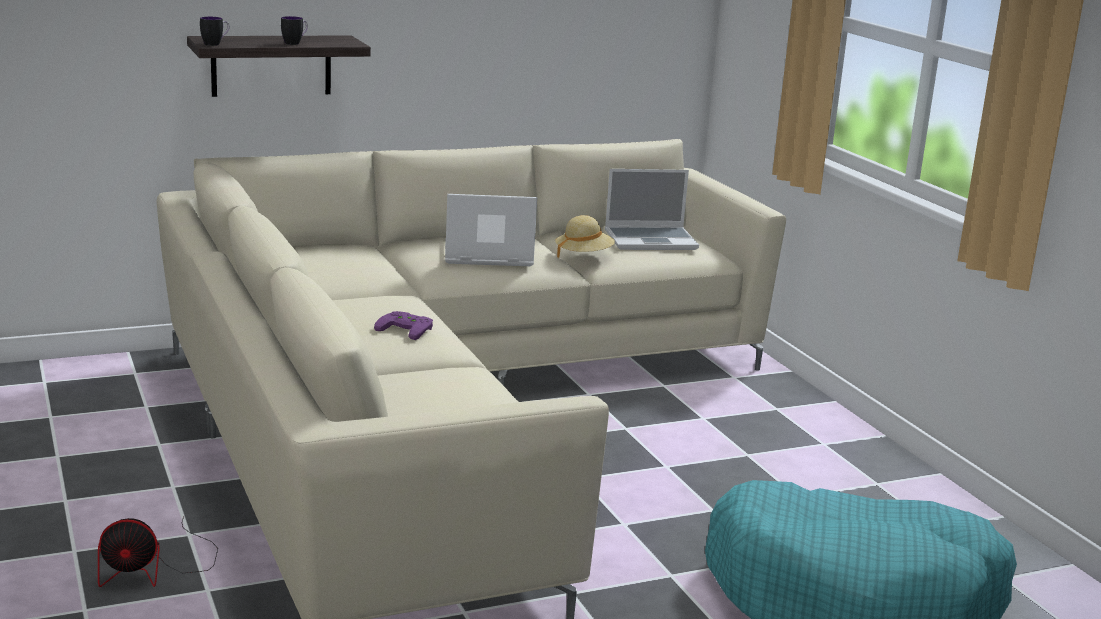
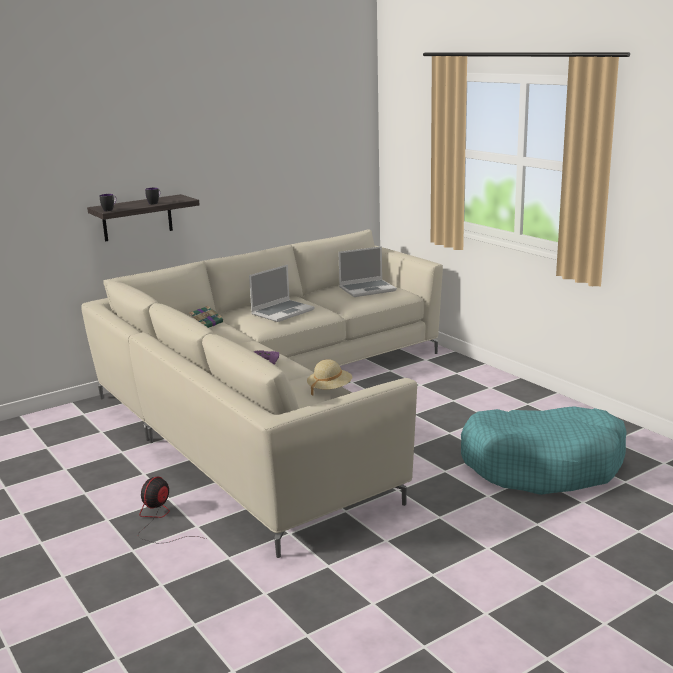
camera: 10 degrees left, 0 degrees up
fan [98,516,218,587] -> fan turned 135 degrees clockwise [138,476,206,543]
laptop [445,194,537,266] -> laptop turned 150 degrees clockwise [249,265,315,322]
beige hat [555,215,615,259] -> beige hat moved to [307,359,352,396]
none -> book [189,306,223,328]

